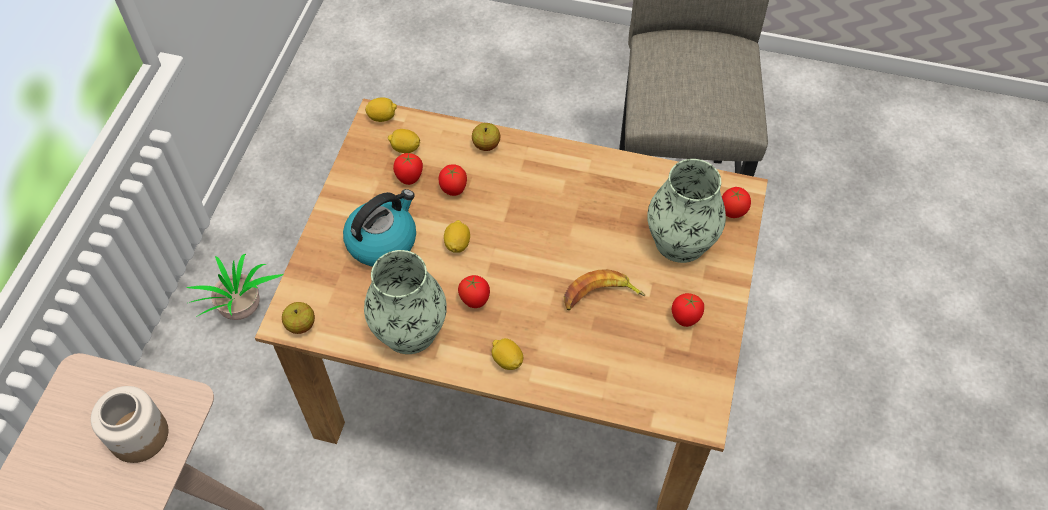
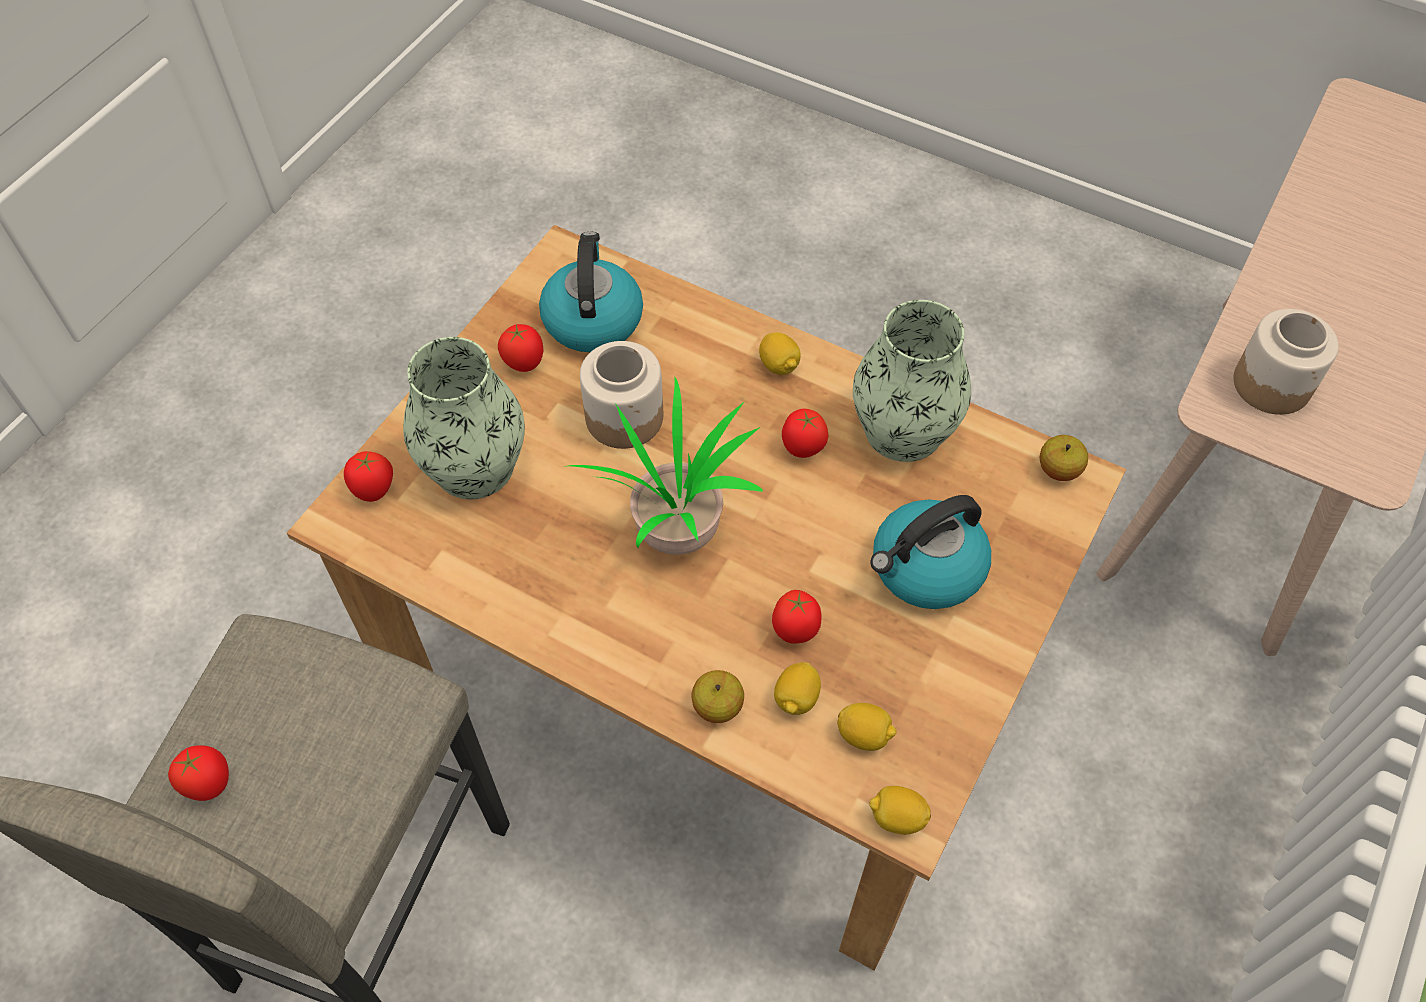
camera: 165 degrees left, 0 degrees up
potted plant [186,254,283,320] -> potted plant moved to [568,377,763,555]
tomato [393,153,423,185] -> tomato moved to [168,745,229,801]
lemon [444,220,470,253] -> lemon moved to [774,662,821,715]
banana [564,269,645,310] -> jar [580,341,663,449]
none -> kettle [539,232,643,352]

